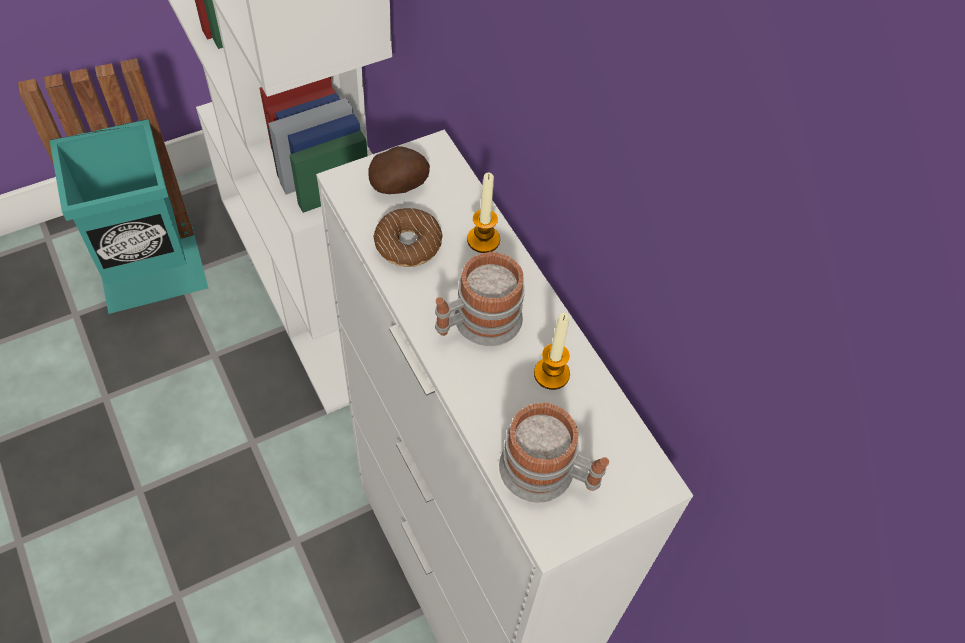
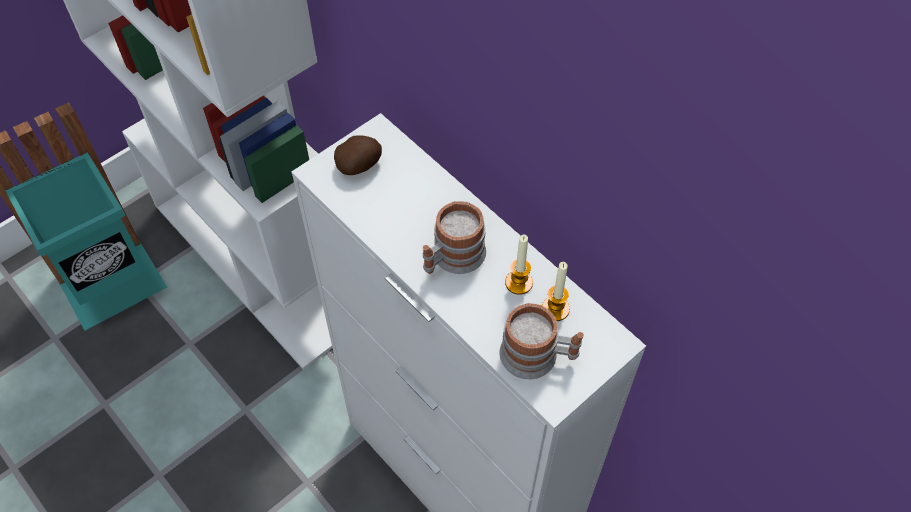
camera: 10 degrees left, 0 degrees up
donut [374,208,443,267] -> none
candle [467,173,500,253] -> candle moved to [542,262,570,321]

